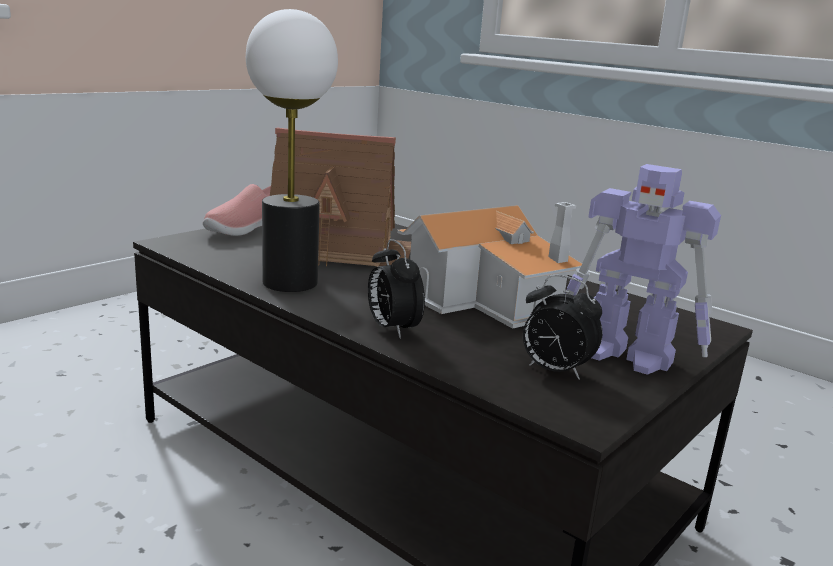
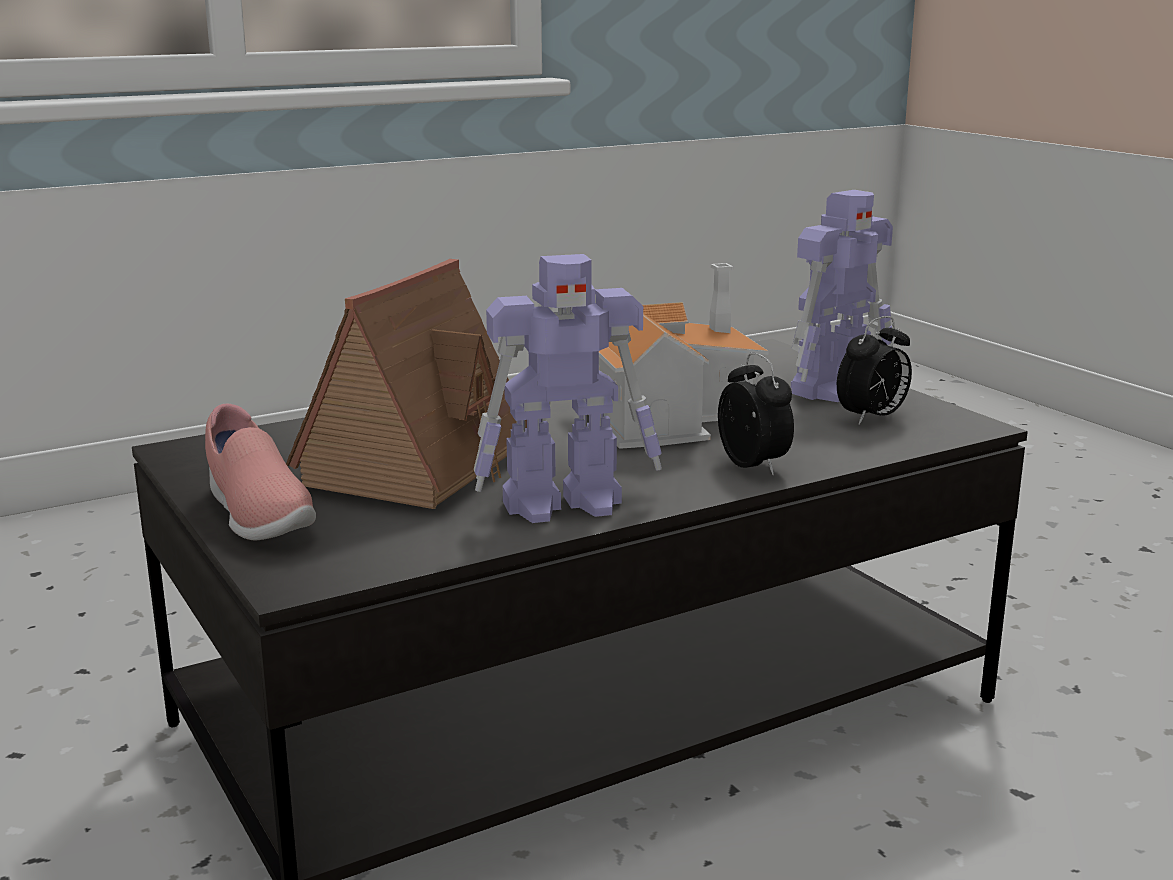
camera: 70 degrees left, 0 degrees up
table lamp [246,9,338,292] -> toy robot [474,254,662,523]
alarm clock [368,239,425,339] -> alarm clock turned 105 degrees counterclockwise [718,352,794,476]

